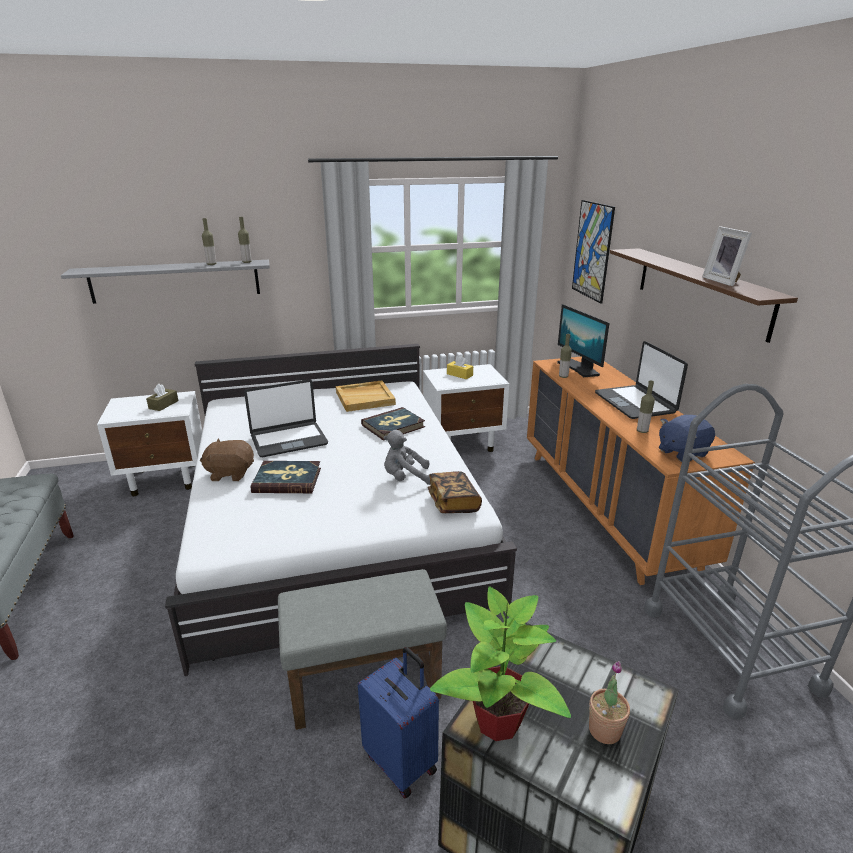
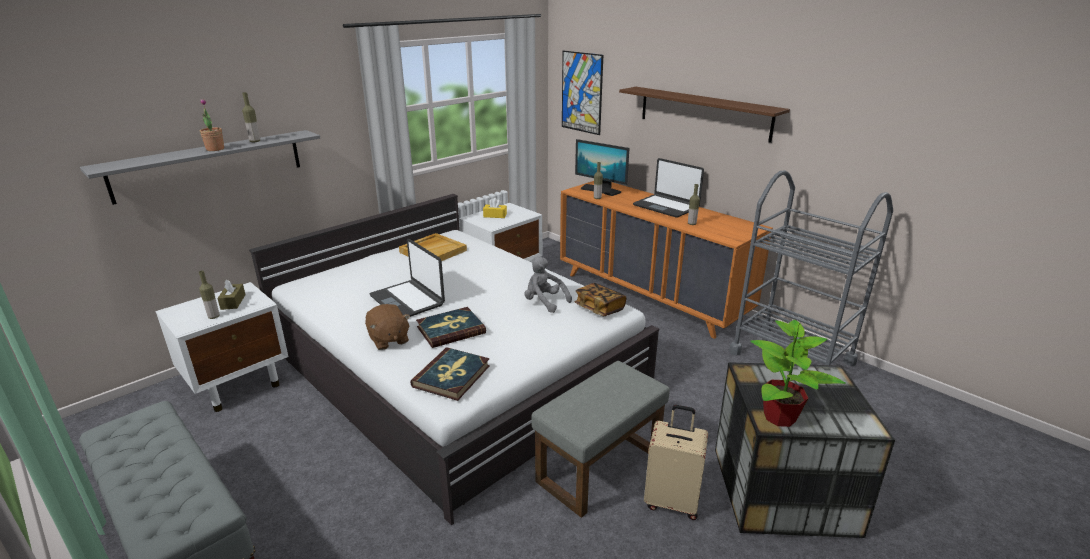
camera: 30 degrees left, 0 degrees up
brown plush toy [200,439,254,481] -> brown plush toy turned 90 degrees counterclockwise [365,304,410,350]
bottle [238,217,252,263] -> bottle moved to [199,271,219,319]
laptop [244,379,328,457] -> laptop turned 105 degrees clockwise [369,239,445,317]
blue suitcase [358,647,439,798] -> beige suitcase [644,405,708,520]
book [361,407,425,441] -> book moved to [411,347,490,401]
grey plush toy [383,430,430,485] -> grey plush toy turned 75 degrees clockwise [524,256,572,313]
potted plant [589,661,630,744] -> potted plant moved to [200,98,224,151]
blue plush toy [659,415,715,462] -> none
picture frame [702,226,752,286] -> none

